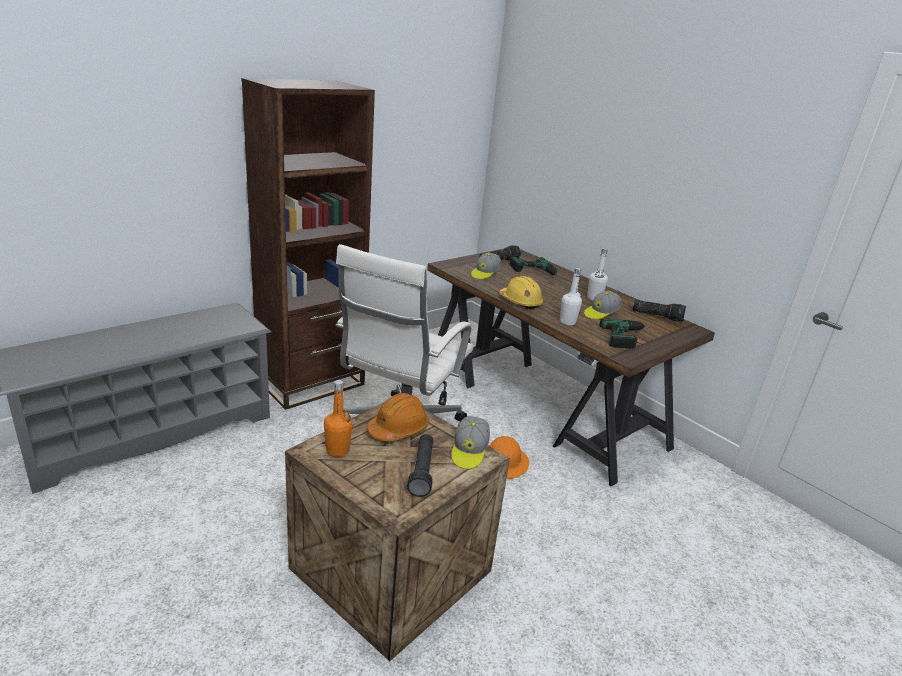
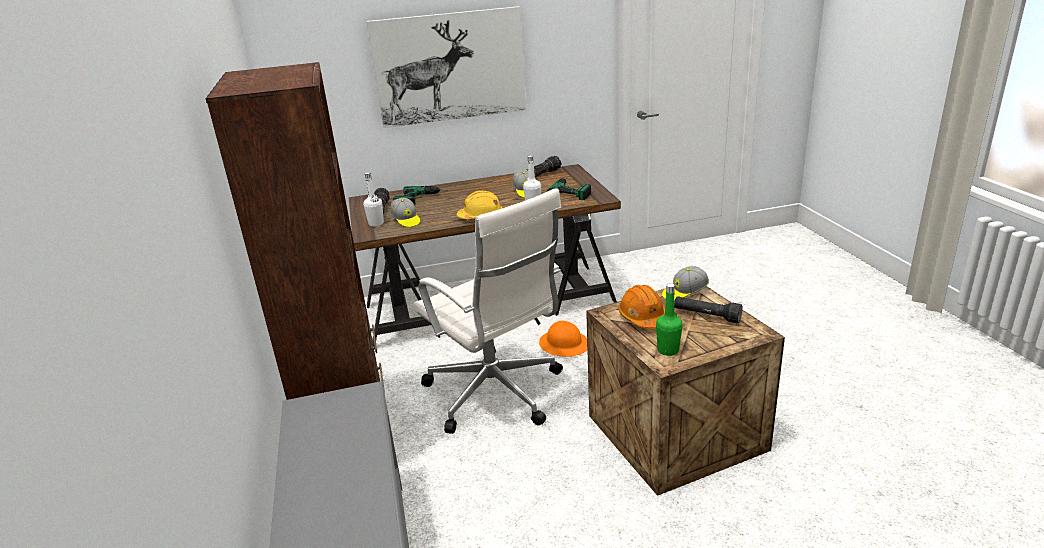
camera: 60 degrees left, 0 degrees up
orange bottle [324,380,353,457] -> green bottle [656,283,683,356]
cap [451,416,490,469] -> cap turned 120 degrees clockwise [662,266,709,301]
white bottle [587,248,608,300] -> white bottle moved to [363,172,384,227]
none -> picture [366,6,526,128]

